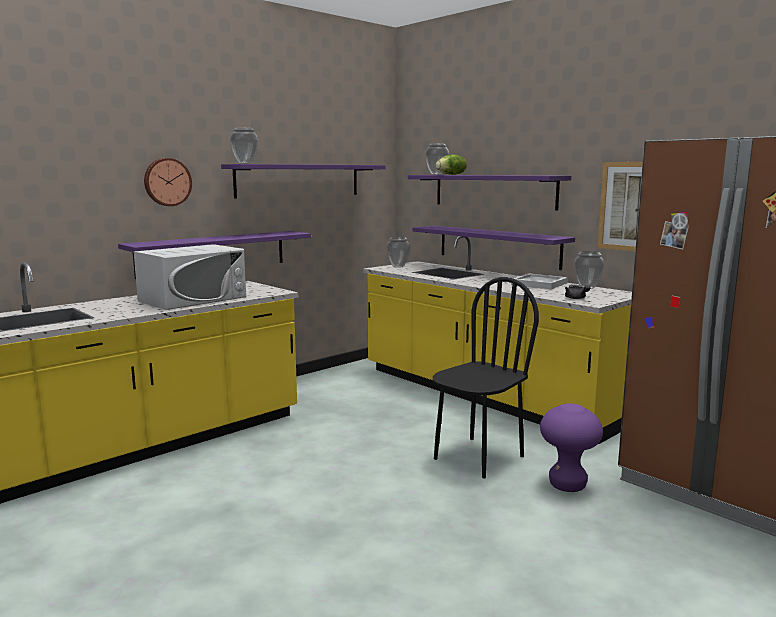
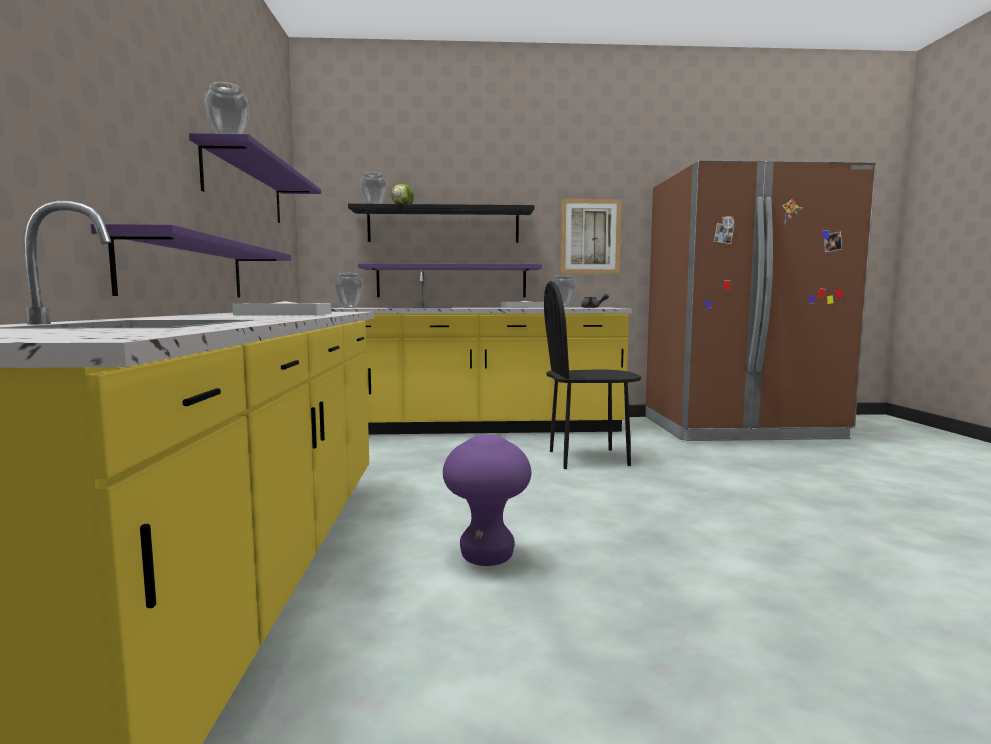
camera: 50 degrees left, 5 degrees down
white microwave [134,244,246,310] -> white tray [232,301,331,315]
wall clock [144,158,192,206] -> none
purple shelf [408,175,571,211] -> black shelf [348,203,534,243]
black chair [433,277,539,479] -> black chair turned 90 degrees counterclockwise [544,281,641,469]
purple stool [540,403,603,492] -> purple stool moved to [443,435,531,566]

